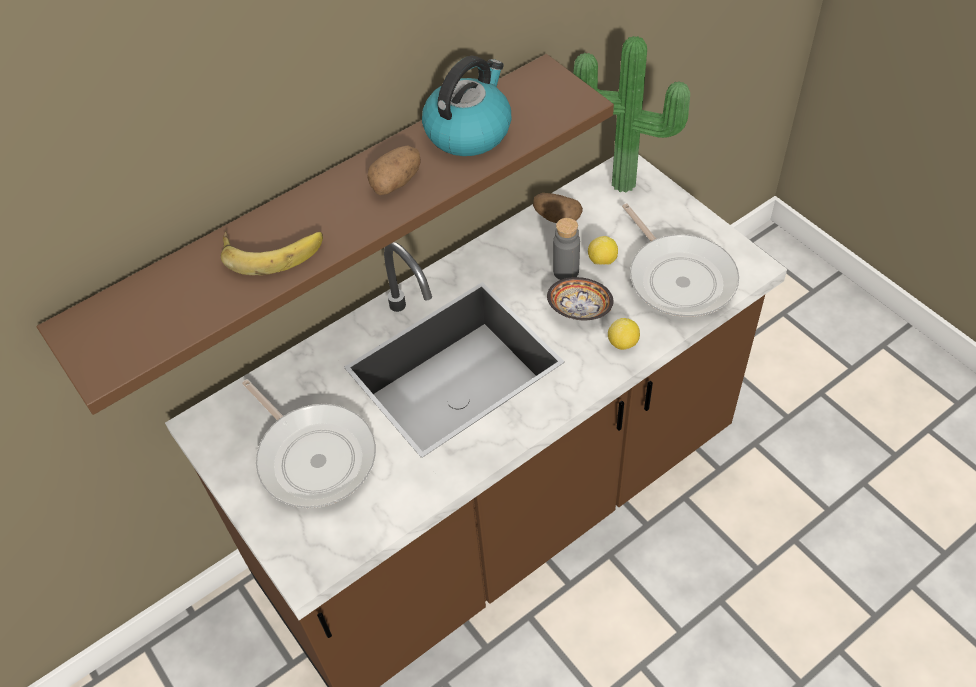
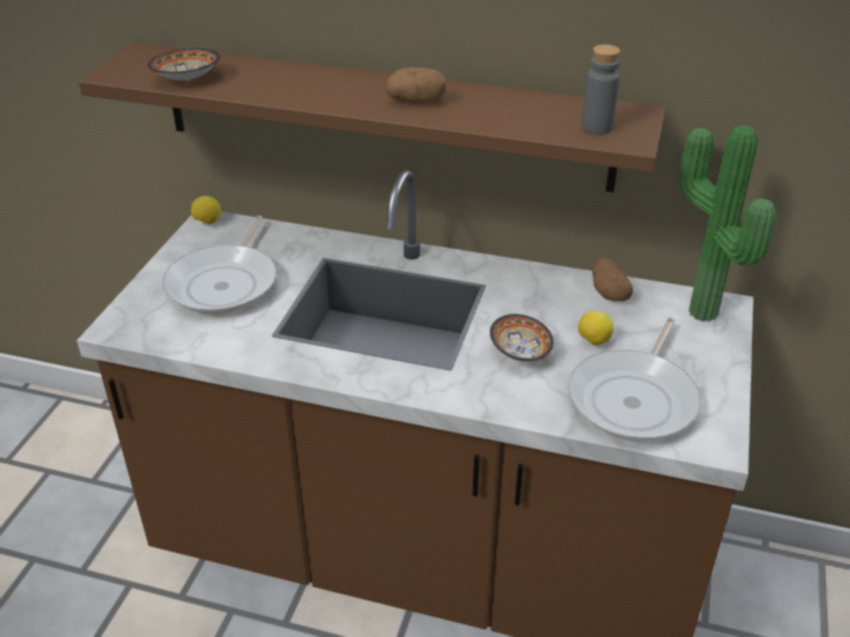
camera: 50 degrees right, 15 degrees down
banana [221,231,323,275] -> none
kettle [422,56,511,156] -> none
grey bottle [553,218,580,280] -> grey bottle moved to [581,44,620,135]
lemon [608,318,640,350] -> lemon moved to [191,196,221,224]
none -> bowl [148,48,220,81]

